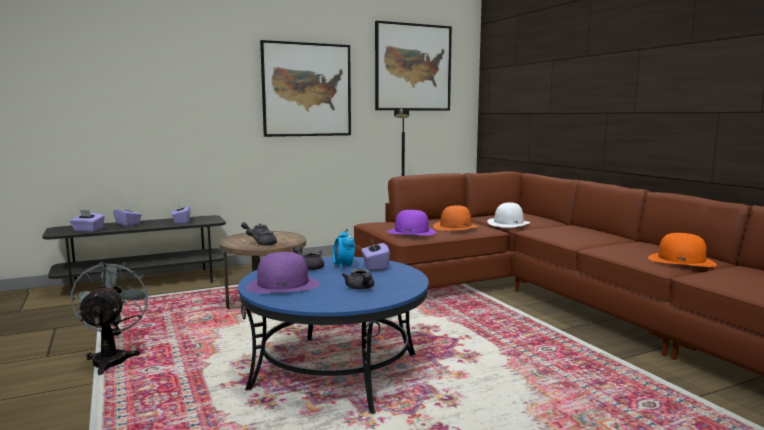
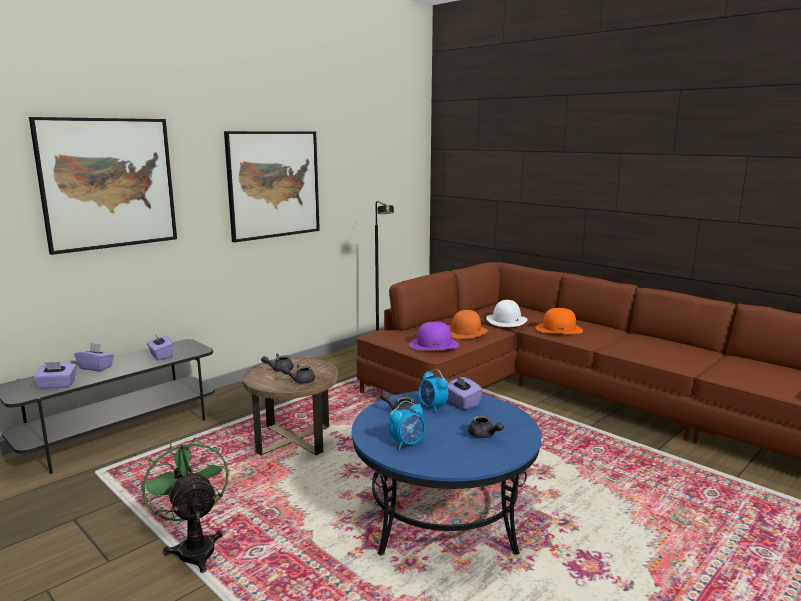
camera: 20 degrees left, 5 degrees up
grey fan [71,262,151,375] -> green fan [140,437,229,573]
purple hat [246,252,320,293] -> alarm clock [389,401,425,450]
picture [375,21,452,111] -> picture moved to [29,117,177,255]
orange hat [648,233,717,267] -> orange hat moved to [536,308,583,334]

